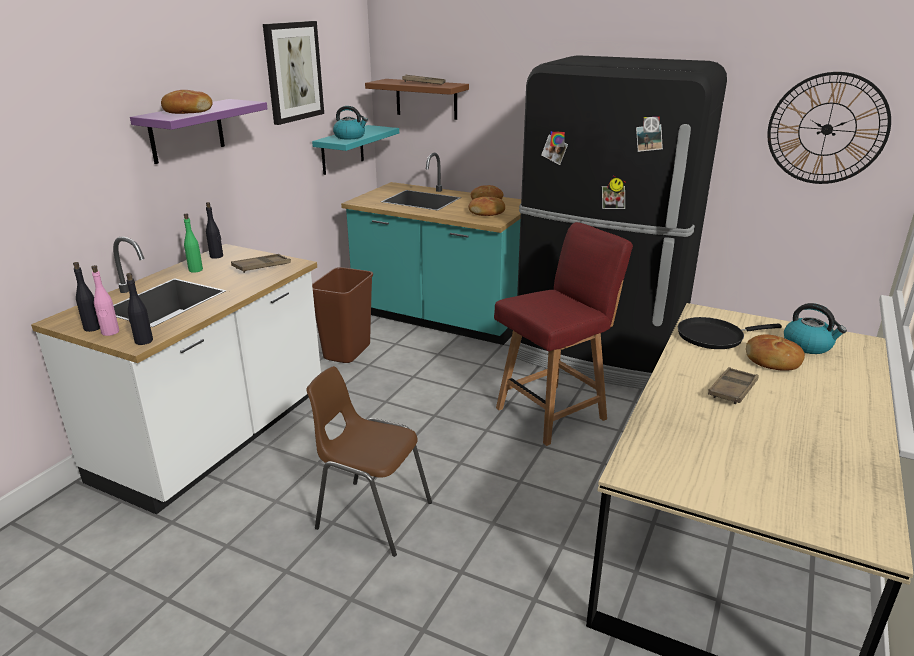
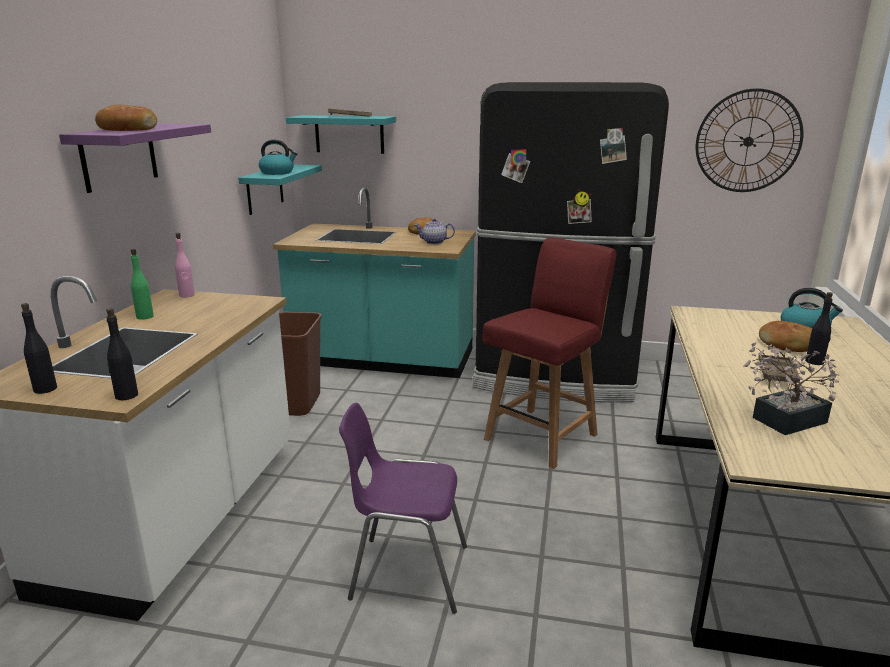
camera: 15 degrees left, 5 degrees down
pink bottle [91,265,119,336] -> pink bottle moved to [175,233,195,298]
black bottle [206,202,223,259] -> black bottle moved to [805,292,833,365]
brown tray [231,254,291,273] -> none
picture [263,21,324,125] -> none
brown chair [306,366,432,557] -> purple chair [339,403,467,614]
brown shelf [365,79,469,120] -> turquoise shelf [286,115,396,154]
bread [468,197,505,216] -> teapot [415,218,455,244]
black frying pan [678,317,782,349] -> none
none -> potted plant [743,342,839,435]

